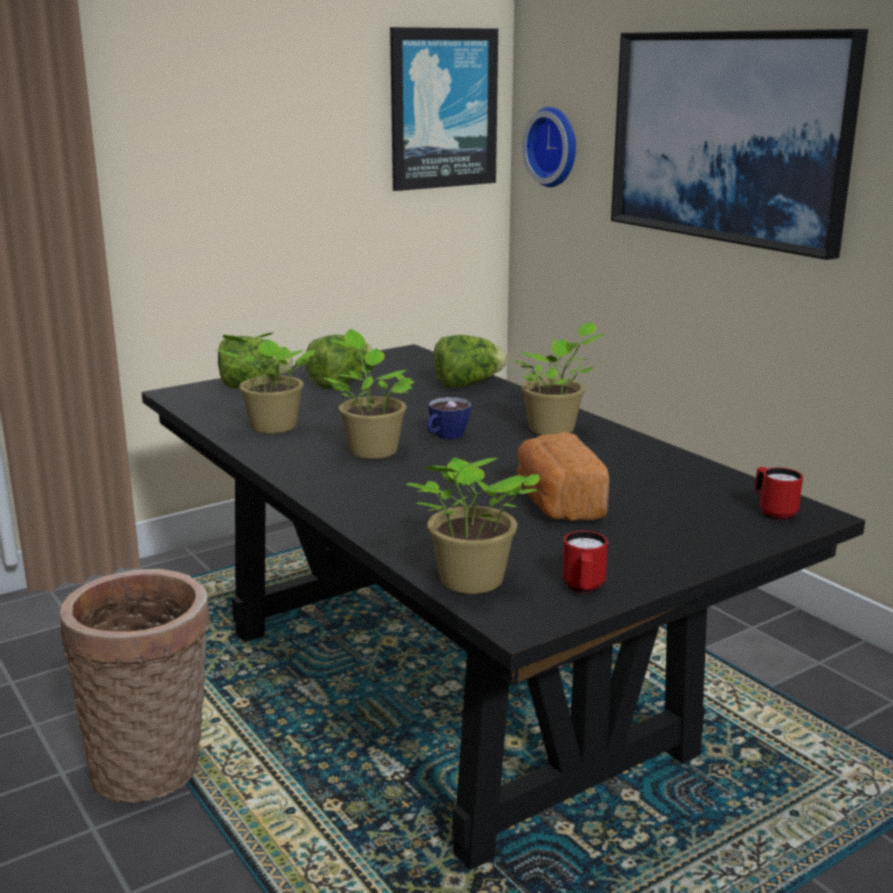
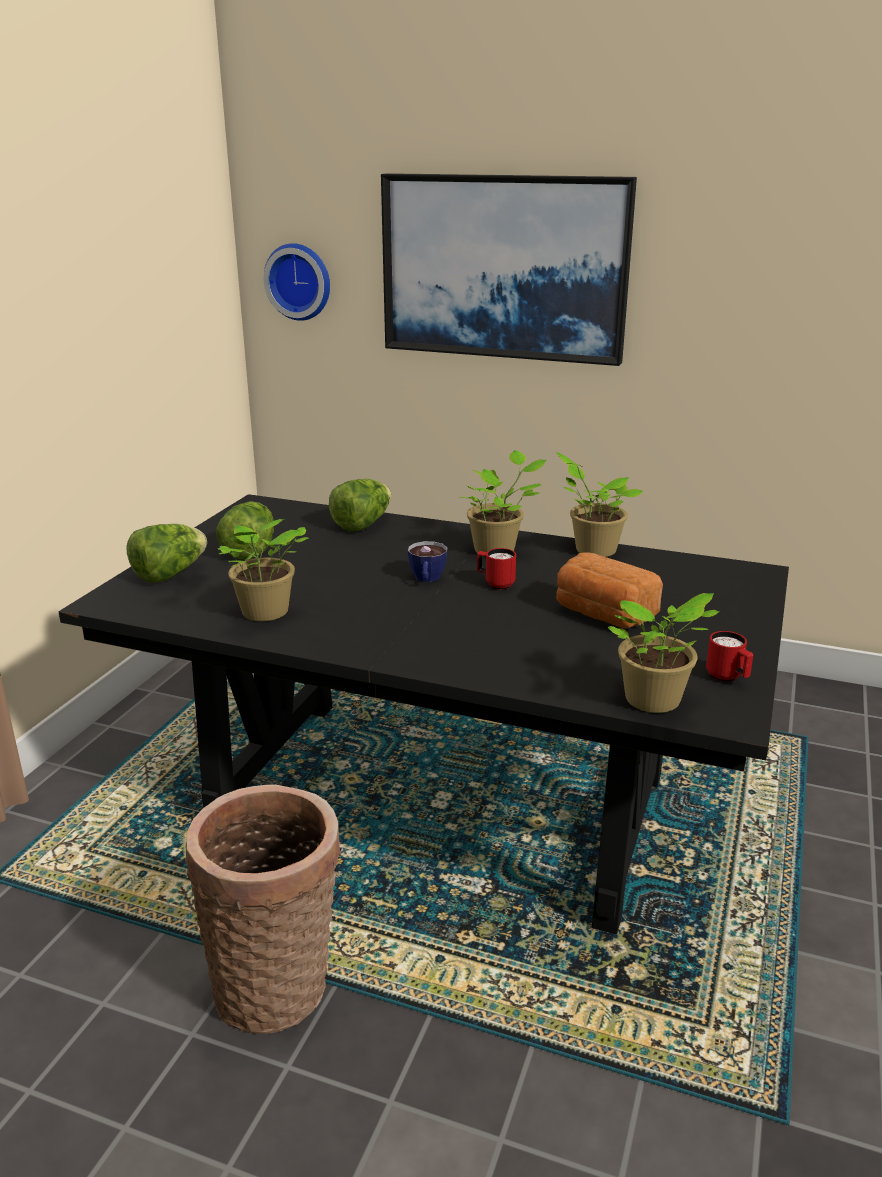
camera: 35 degrees left, 5 degrees up
potted plant [323,329,415,459] -> potted plant moved to [556,452,643,557]
picture [390,27,498,191] -> none
red mug [755,467,803,520] -> red mug moved to [477,548,516,590]

